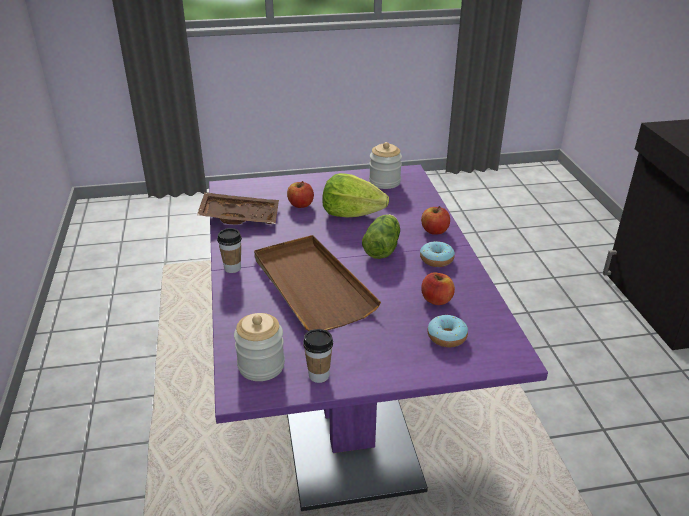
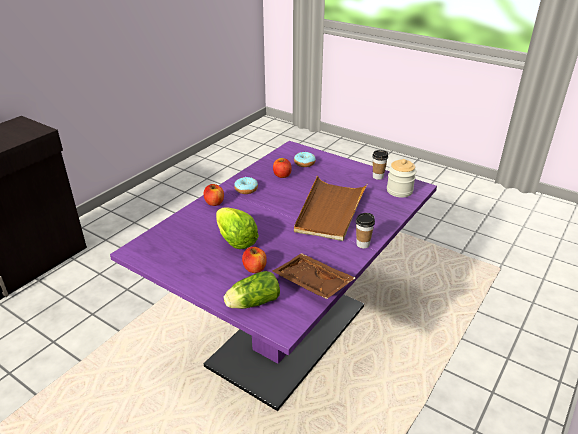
camera: 135 degrees left, 0 degrees up
lettuce [362,214,400,259] -> lettuce moved to [224,271,280,309]
jar [369,142,402,189] -> none

